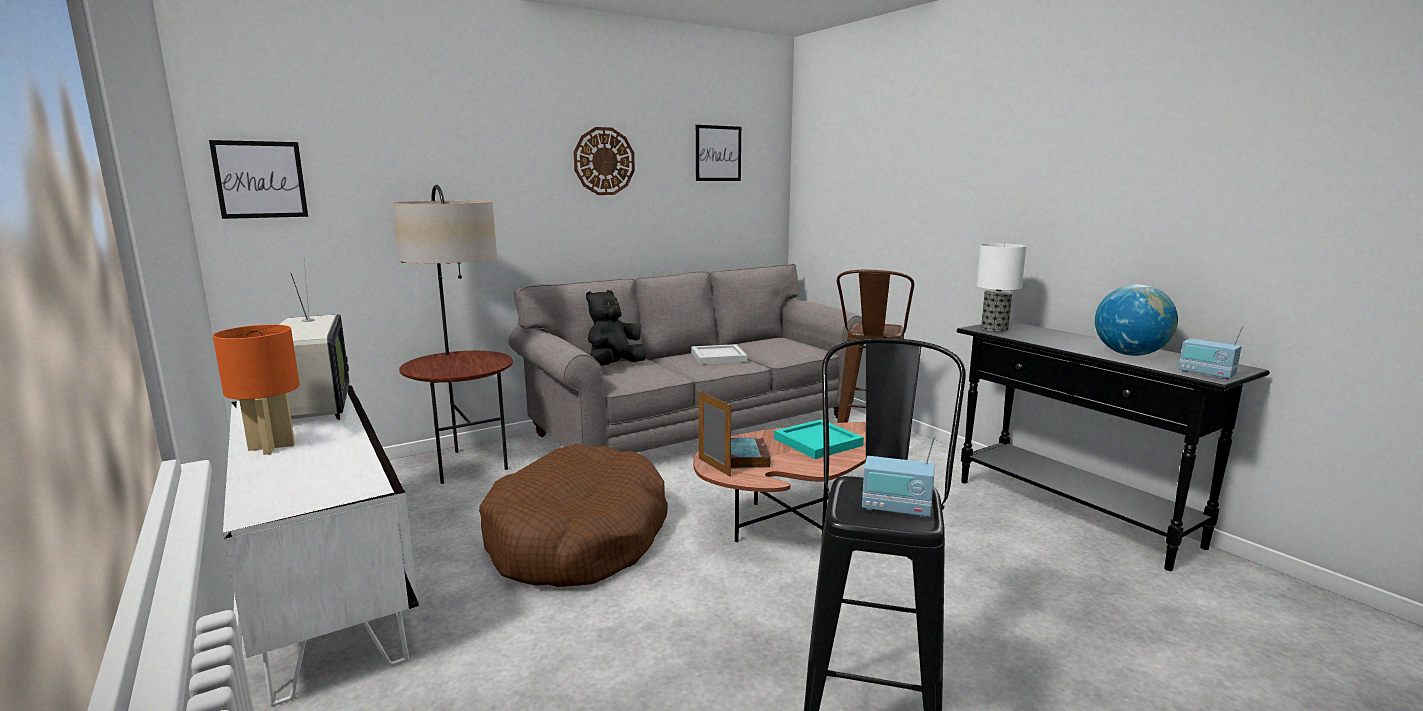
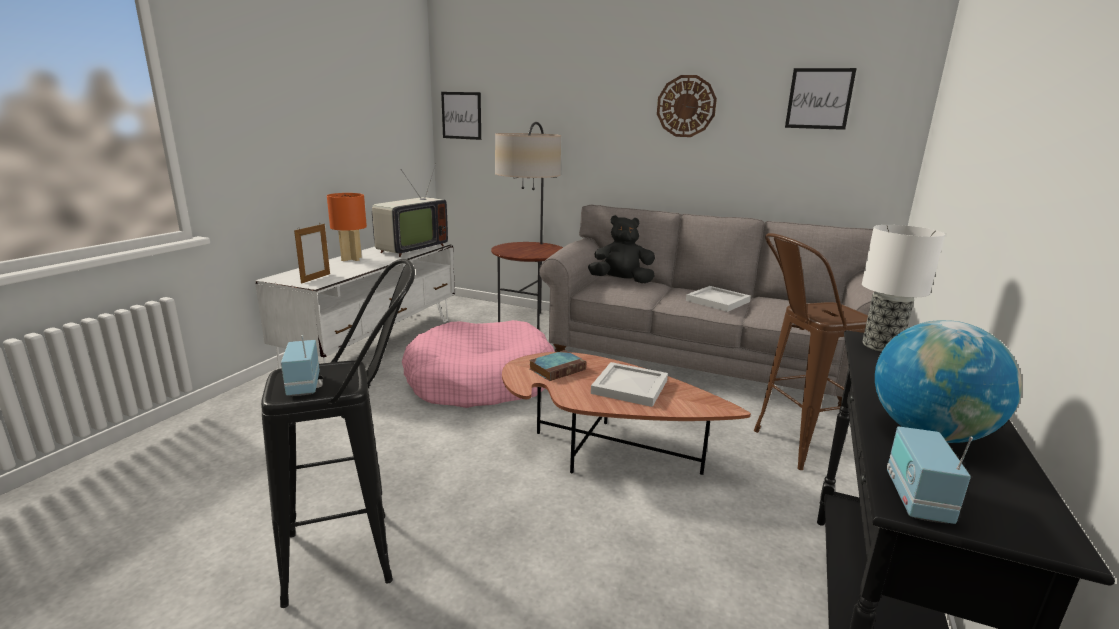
camera: 55 degrees right, 5 degrees up
brown dog bed [479,444,668,587] -> pink dog bed [402,320,555,408]
picture frame [698,391,731,477] -> picture frame moved to [294,223,330,284]
turquoise tray [774,419,864,459] -> white tray [591,362,668,407]

